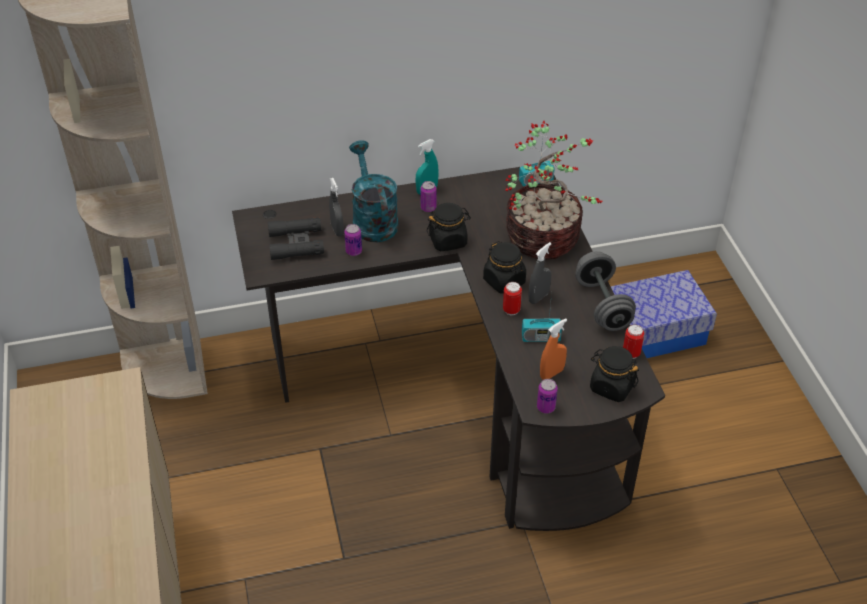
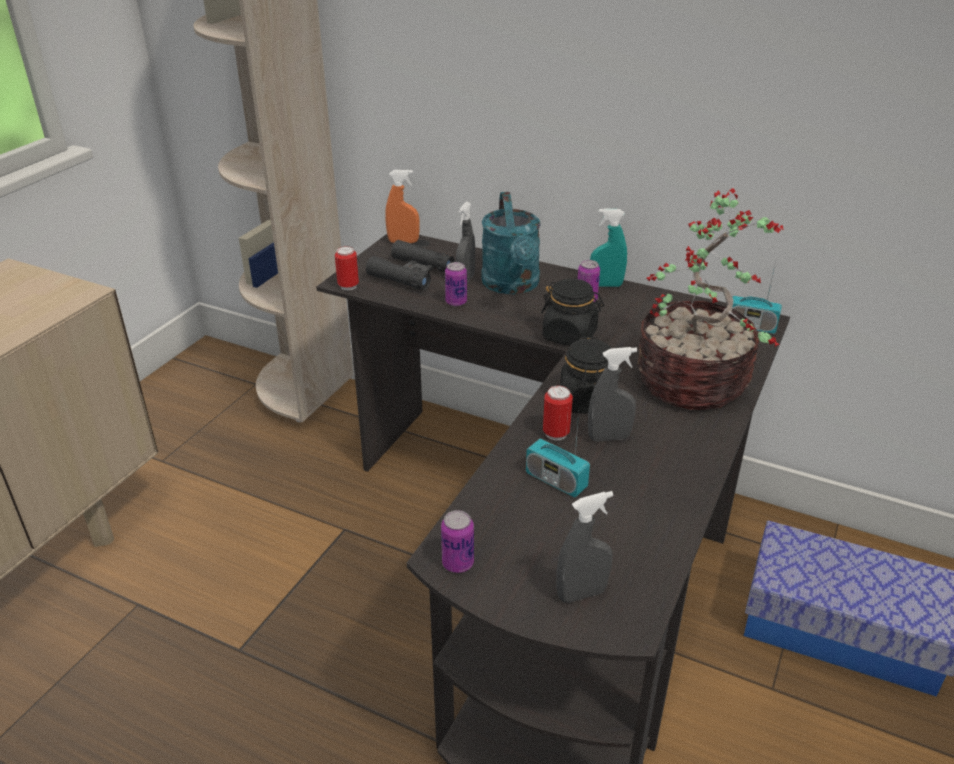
camera: 40 degrees right, 10 degrees down
turquoise watering can [349,140,398,242] -> turquoise watering can turned 150 degrees clockwise [481,192,541,294]
orange spray bottle [540,318,567,380] -> orange spray bottle moved to [385,170,419,243]
grey dumbbell [575,251,636,331] -> none
black jar [590,346,639,402] -> grey spray bottle [556,491,613,603]
can [623,324,644,359] -> can moved to [335,246,359,290]

